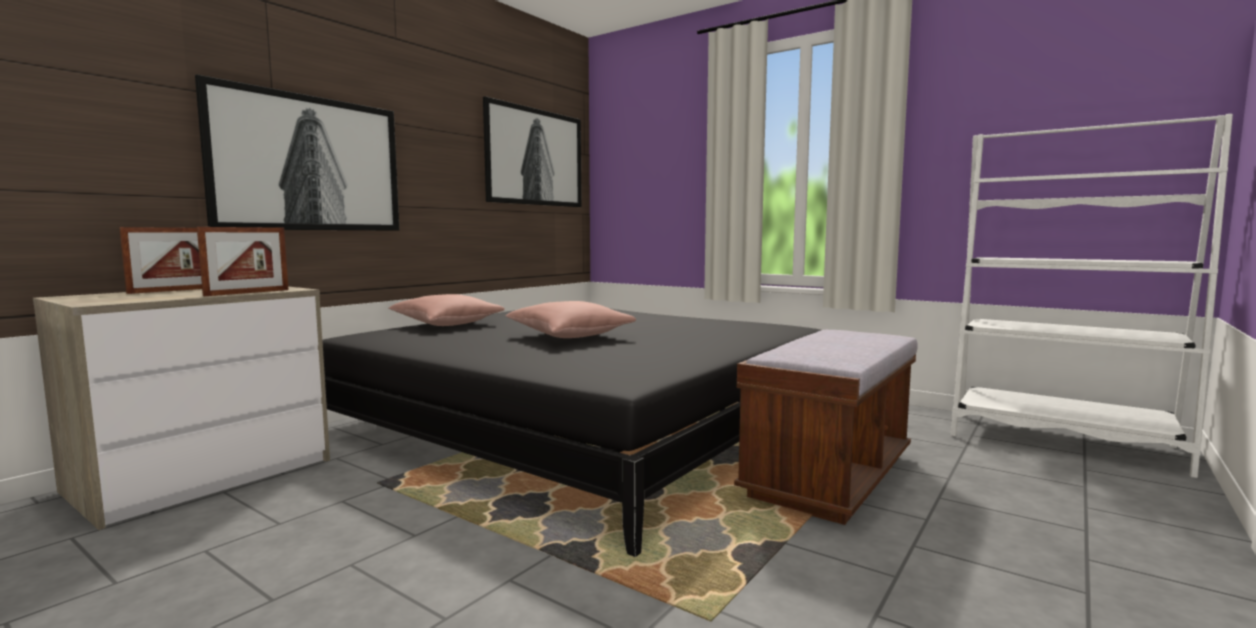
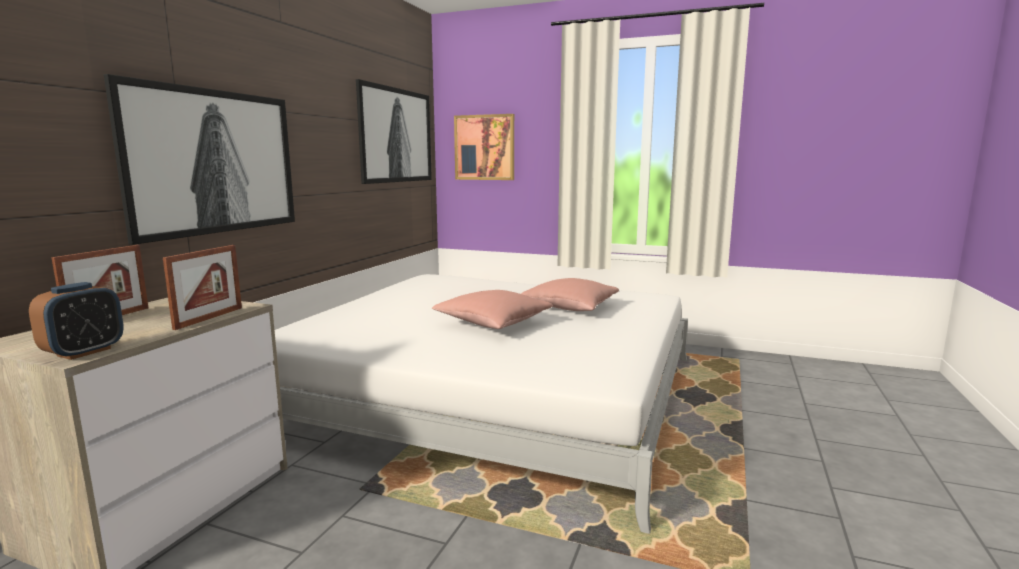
camera: 15 degrees left, 5 degrees up
black bed [322,309,821,557] -> white bed [275,274,688,534]
pink pillow [388,294,505,326] -> pink pillow moved to [521,278,619,311]
brown bench [734,330,918,525] -> none
white bookcase [951,114,1233,478] -> none
none -> alarm clock [29,282,124,360]
none -> picture [454,114,514,180]

